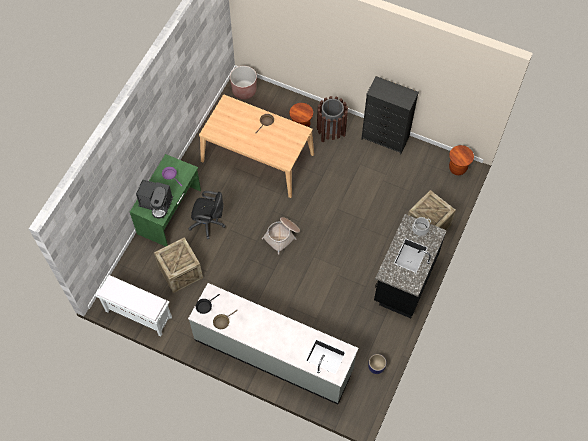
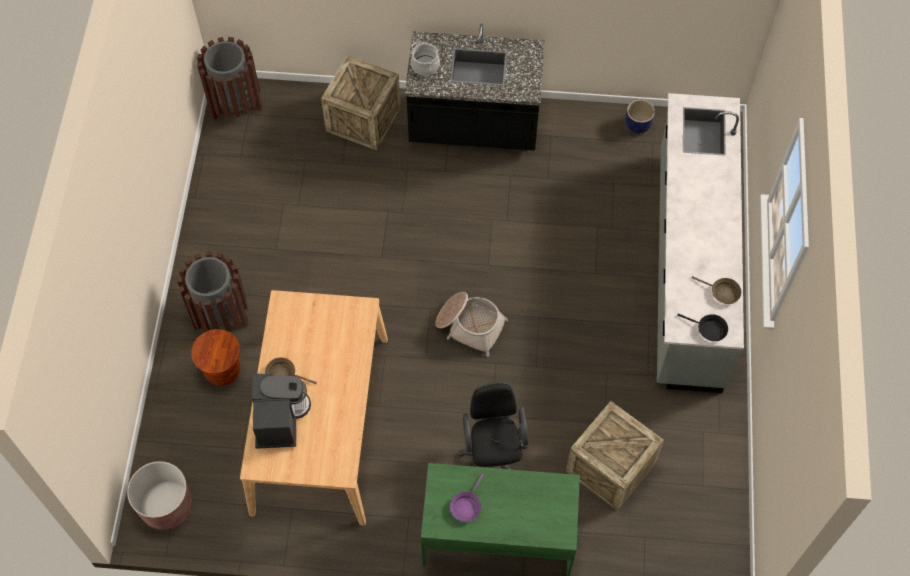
camera: 110 degrees left, 0 degrees up
white bench [95,275,172,336] -> none
coffee machine [136,179,173,219] -> coffee machine moved to [252,373,311,449]
black dresser [361,76,419,155] -> none
brown stool [449,145,474,175] -> brown trash can [197,37,262,120]

